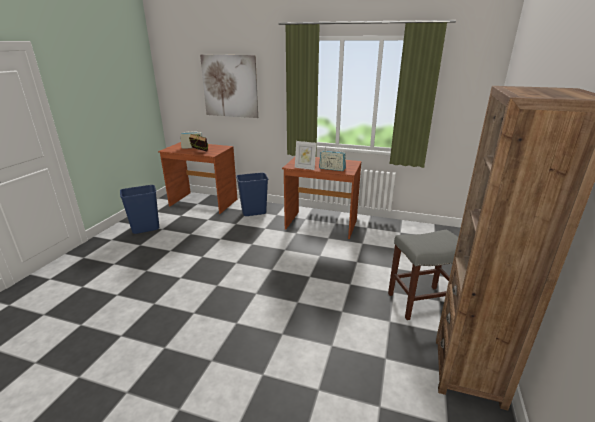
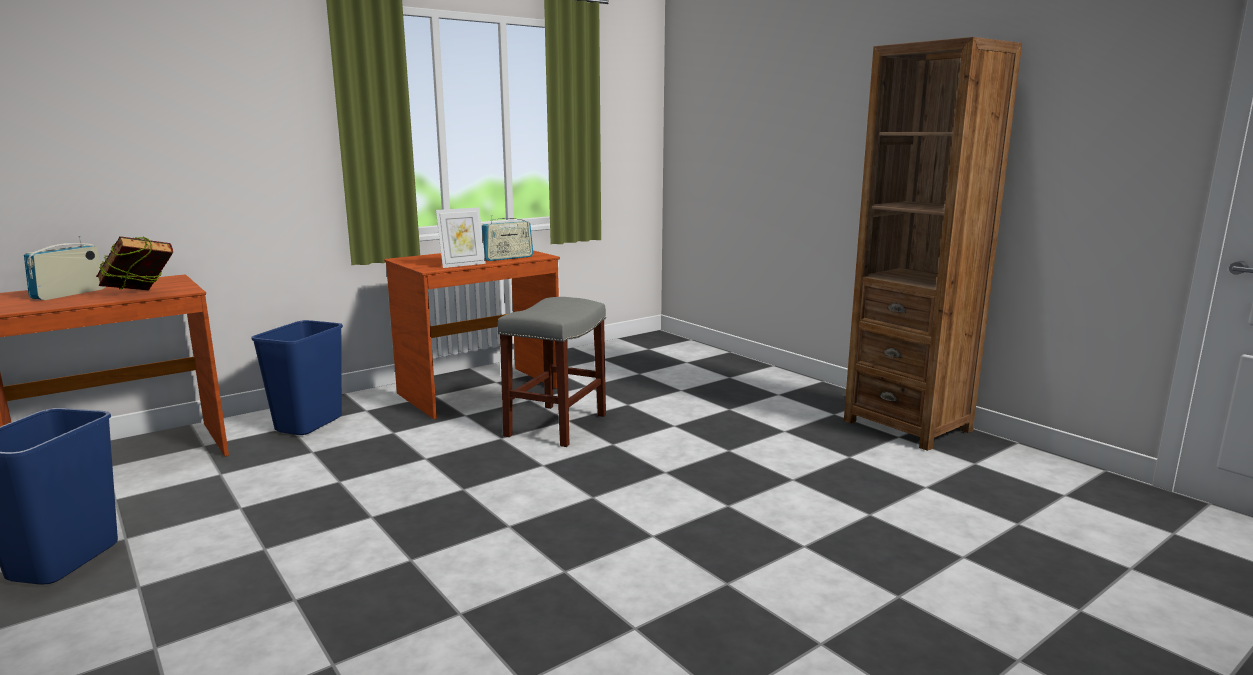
camera: 55 degrees left, 10 degrees down
picture [200,55,258,118] -> none
grey stool [388,230,458,320] -> grey stool moved to [498,297,606,447]

